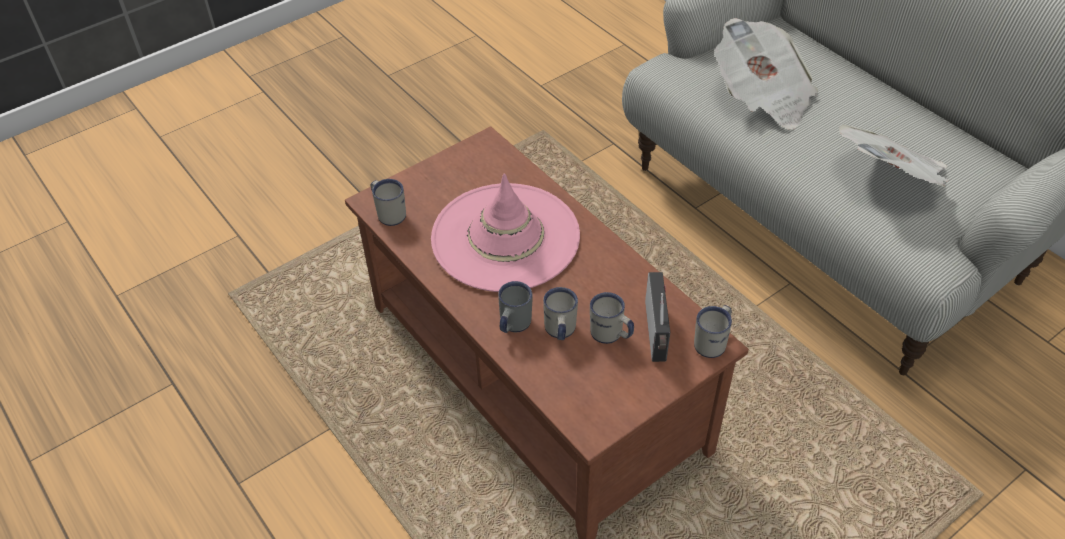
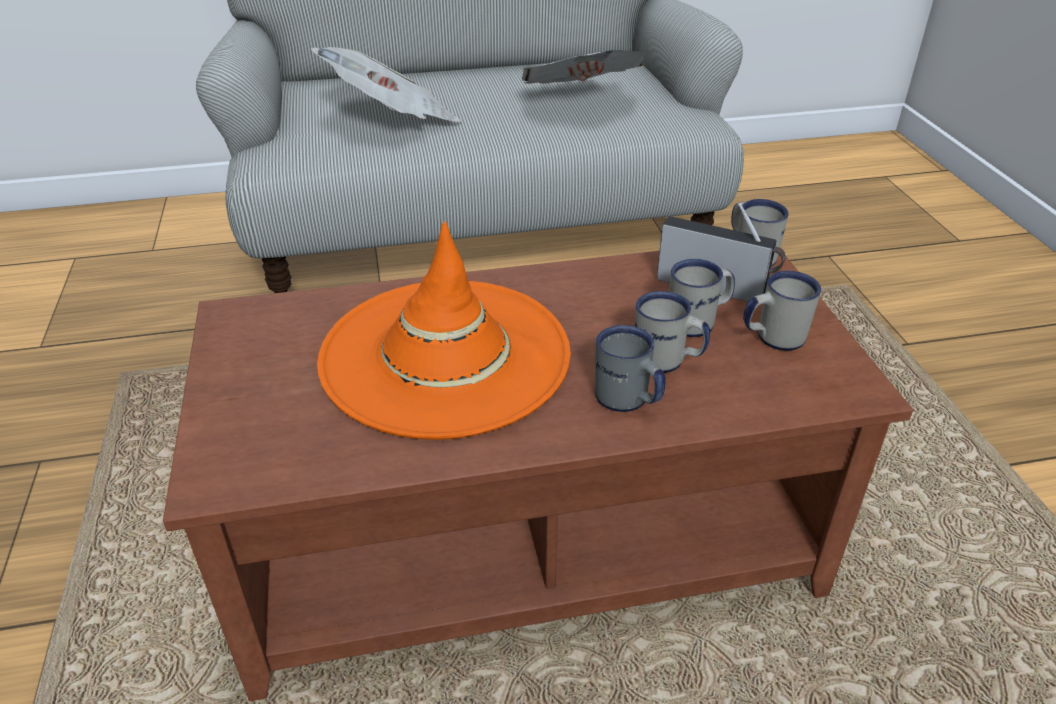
camera: 65 degrees left, 10 degrees down
white mug [371,179,406,226] -> white mug moved to [743,271,821,351]
pink hat [431,173,580,292] -> orange hat [317,221,571,440]

